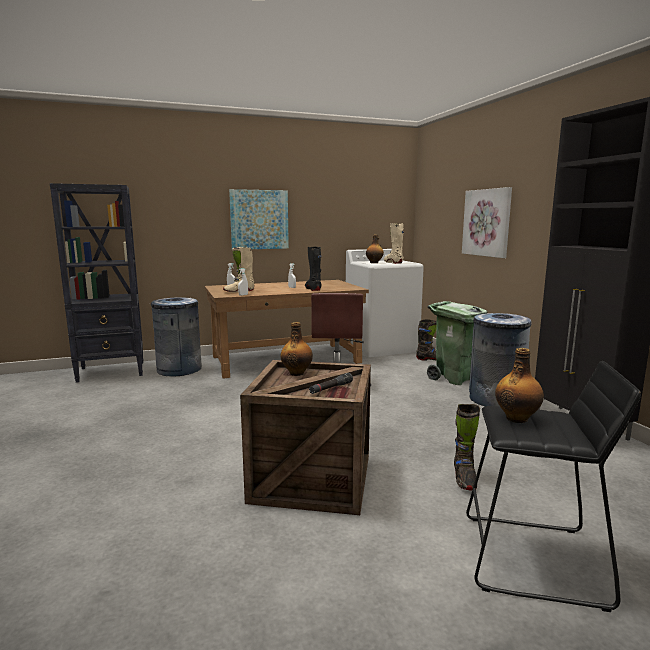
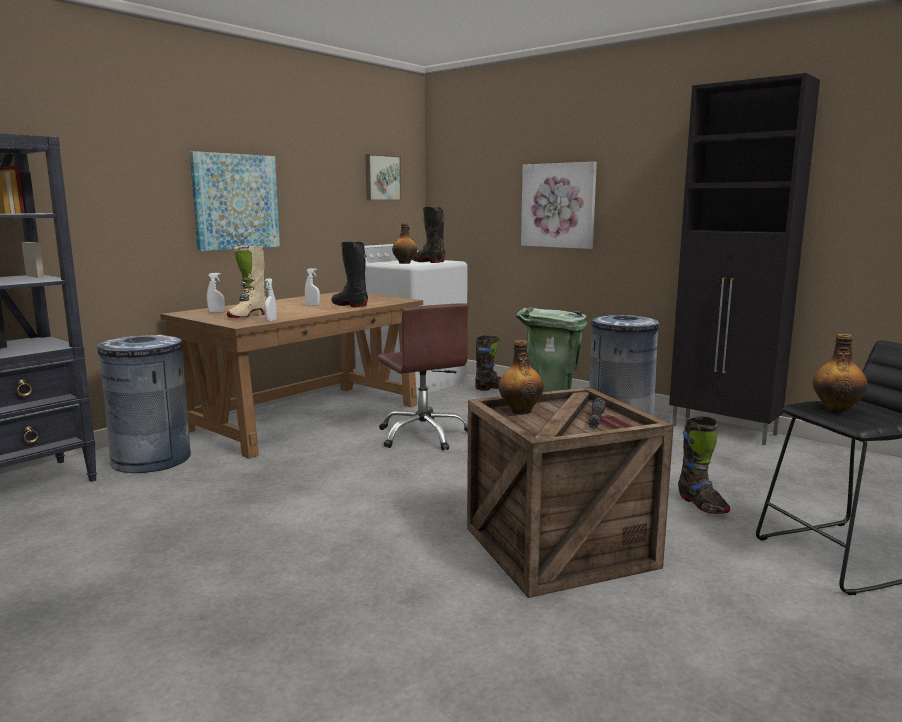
camera: 30 degrees left, 0 degrees up
beige boot [384,223,404,264] -> black boot [412,207,445,263]
none -> picture [365,154,402,201]

